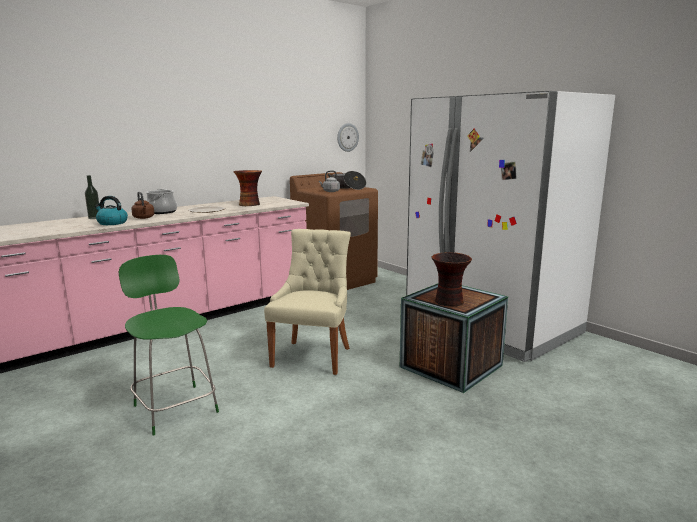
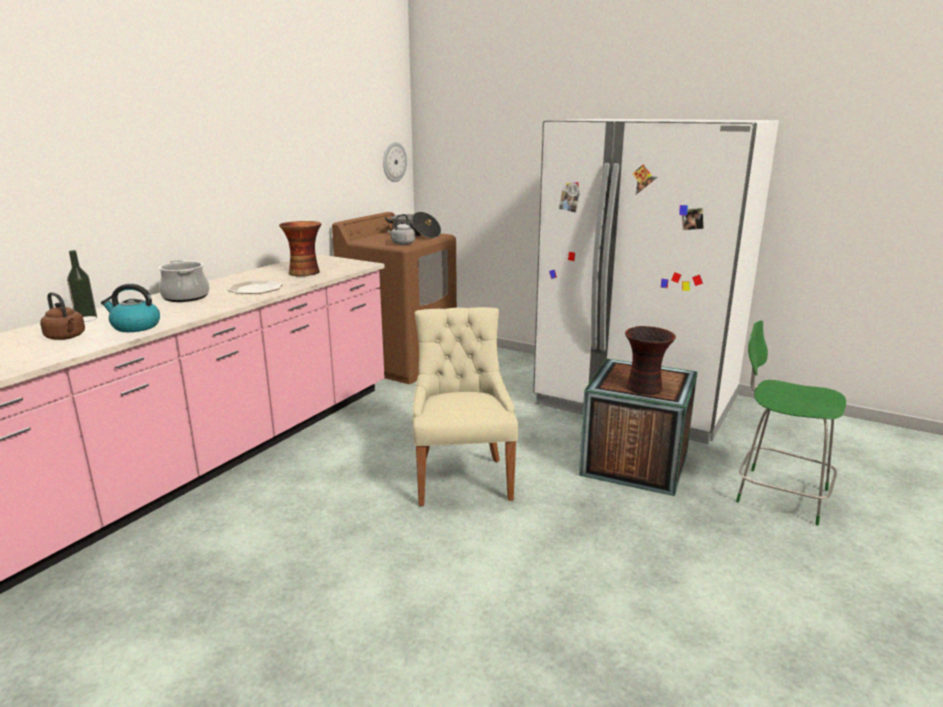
camera: 20 degrees left, 5 degrees up
green chair [119,255,219,435] -> green chair moved to [736,320,846,526]
brown kettle [131,192,154,219] -> brown kettle moved to [40,292,85,340]

